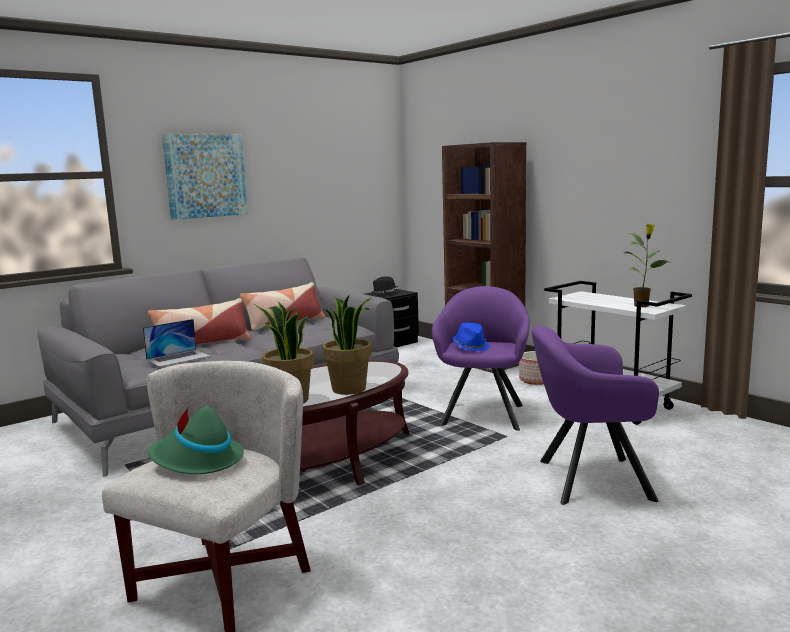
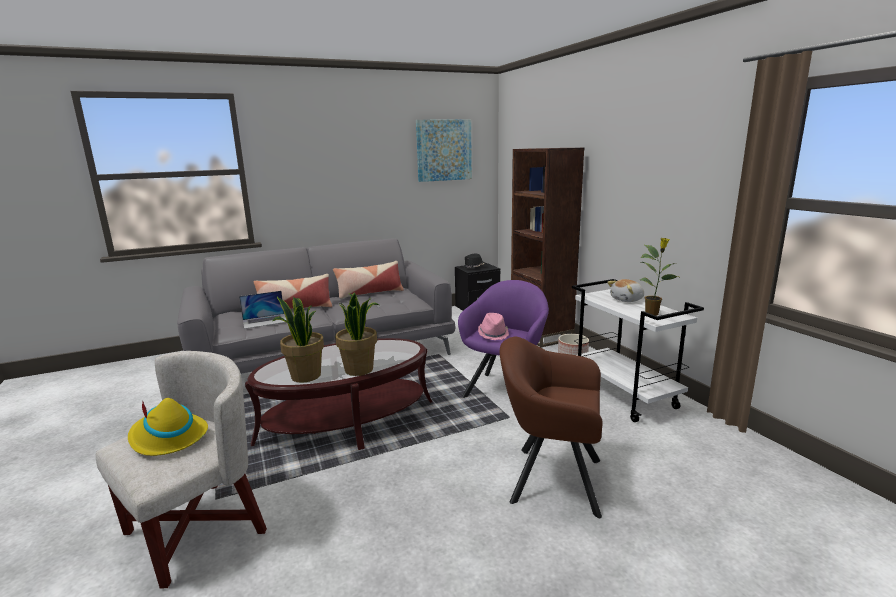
camera: 15 degrees right, 5 degrees up
green hat [148,406,244,474] -> yellow hat [128,398,208,456]
picture [162,133,248,220] -> picture moved to [416,120,472,182]
blue hat [453,323,490,351] -> pink hat [478,313,509,340]
purple armchair [531,326,659,505] -> brown armchair [500,337,603,518]
none -> plush toy [607,279,644,302]

